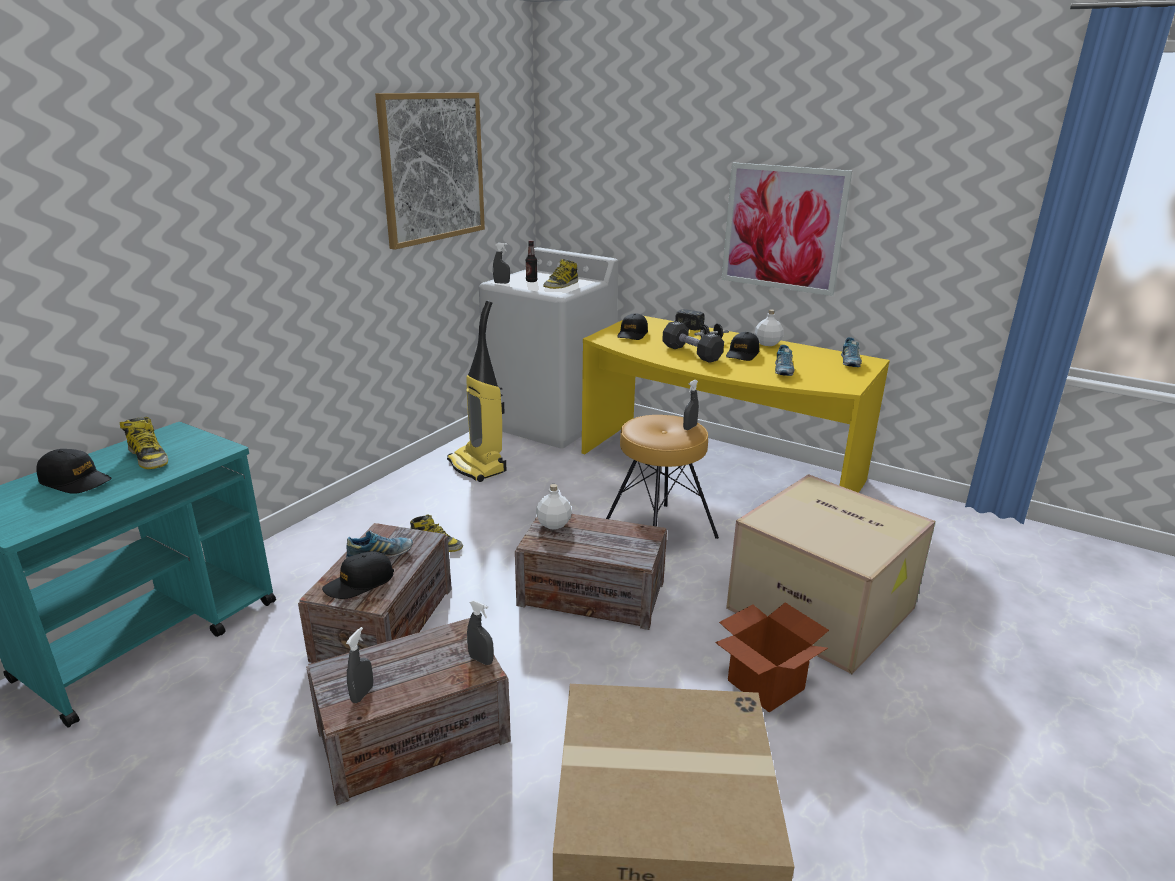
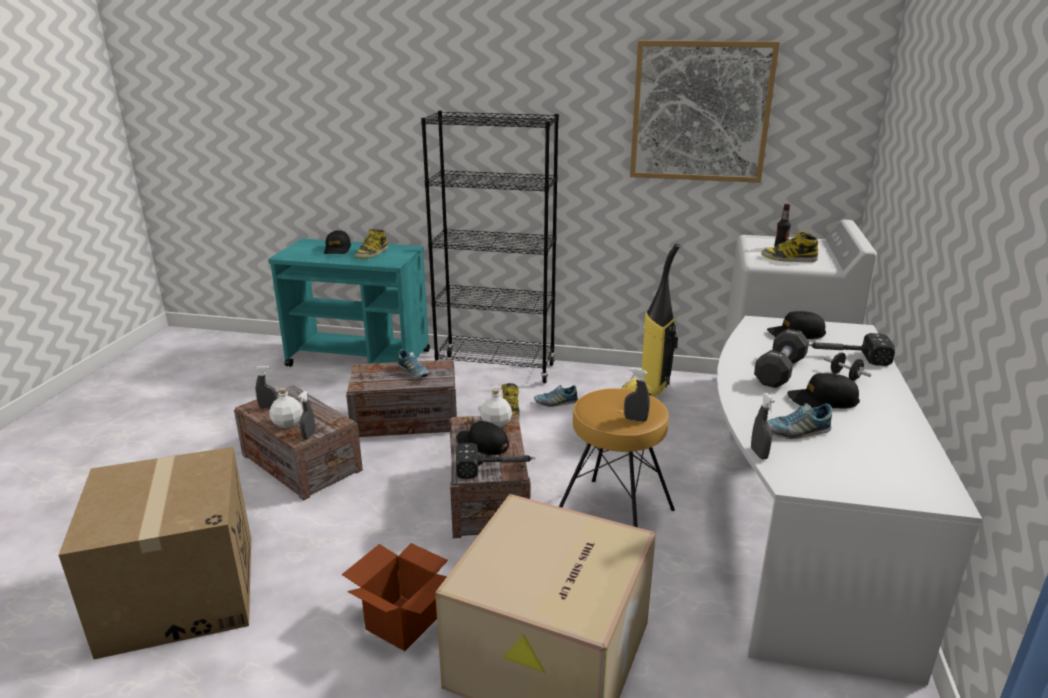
camera: 70 degrees right, 0 degrees up
black cap [322,551,394,599] -> black cap moved to [456,421,509,455]
grey spray bottle [493,243,510,284] -> grey spray bottle moved to [751,393,775,459]
yellow desk [582,316,890,493] -> white desk [716,316,982,686]
picture [722,162,852,296] -> none
white bottle [755,309,783,346] -> white bottle moved to [269,388,303,428]
shoe [841,337,862,367] -> shoe moved to [534,385,578,407]
none -> black bookcase [421,111,559,383]
none -> hammer [456,443,535,479]

